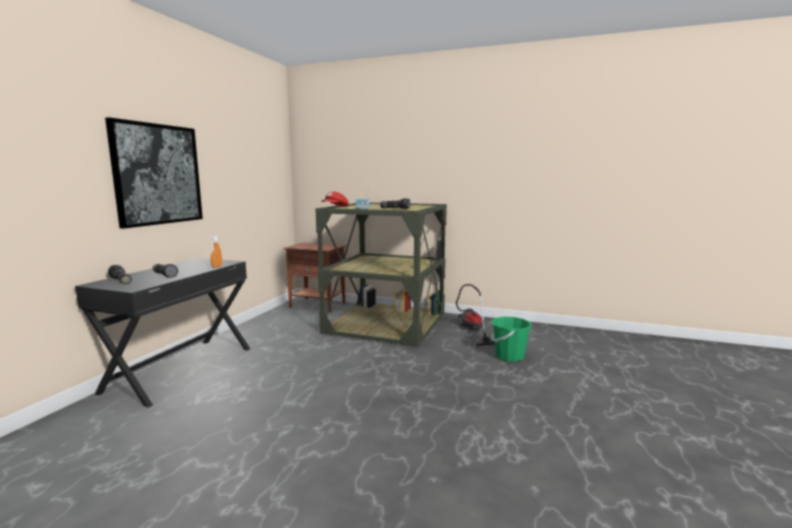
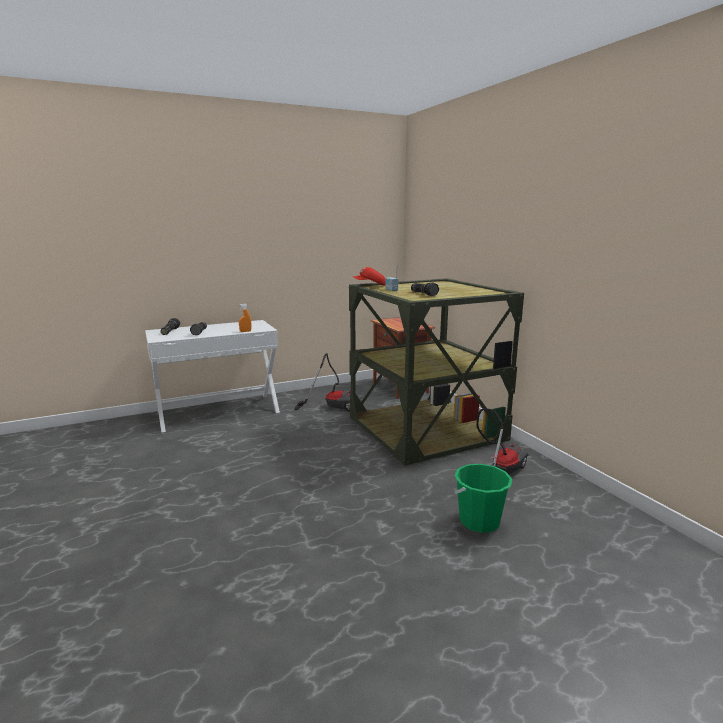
camera: 45 degrees right, 5 degrees up
black desk [75,258,250,407] -> white desk [145,320,280,433]
picture [105,117,203,229] -> none
none -> vacuum cleaner [294,353,358,411]

